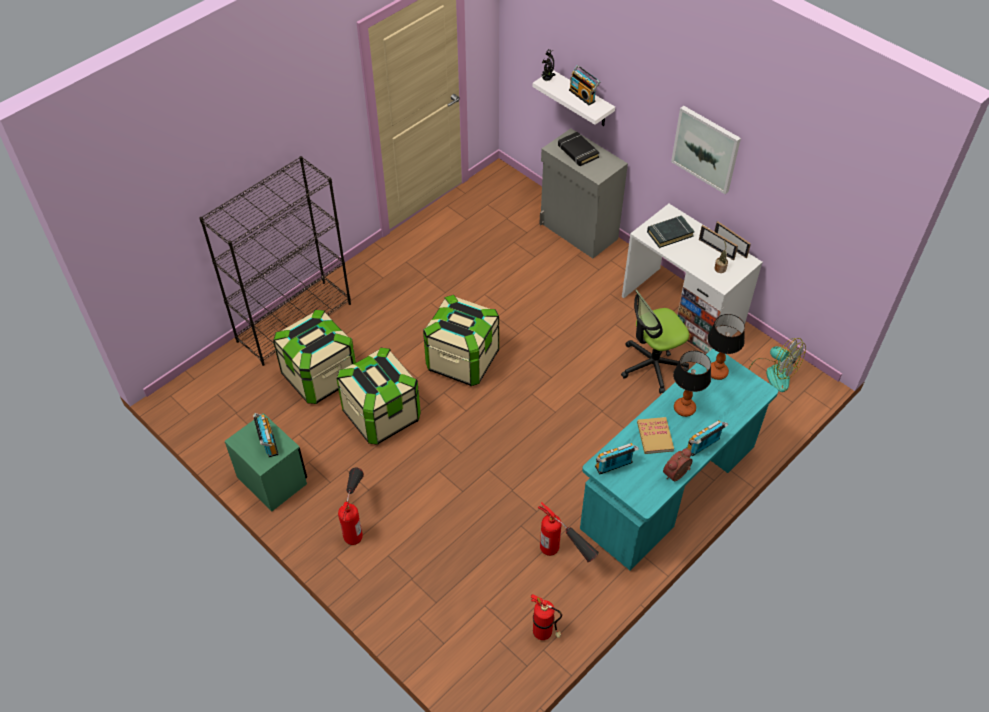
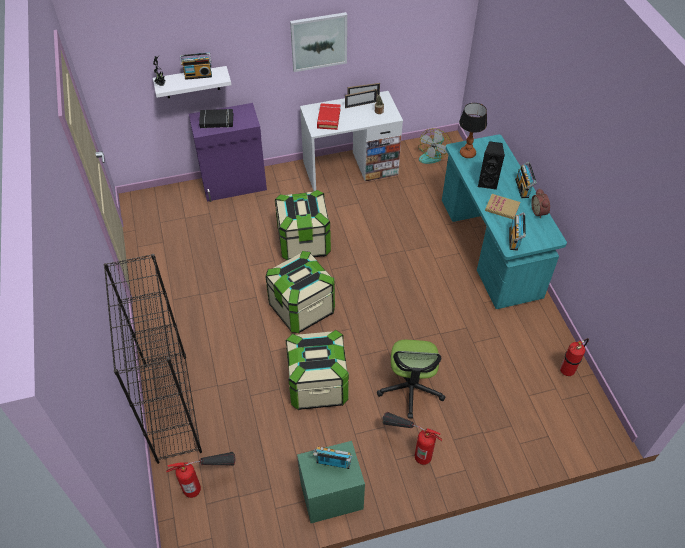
camera: 60 degrees left, 0 degrees up
storage box [273,310,356,404] -> storage box moved to [275,190,331,260]
fire extinguisher [537,502,599,562] -> fire extinguisher moved to [166,452,235,498]
grey cabinet [539,129,628,258] -> purple cabinet [189,103,267,202]
office chair [621,289,689,394] -> office chair moved to [377,340,445,419]
black book [647,215,695,248] -> red book [317,103,341,130]
table lamp [673,350,711,417] -> black speaker [478,141,505,190]
fan [749,338,806,392] -> fan turned 135 degrees clockwise [418,128,451,164]

